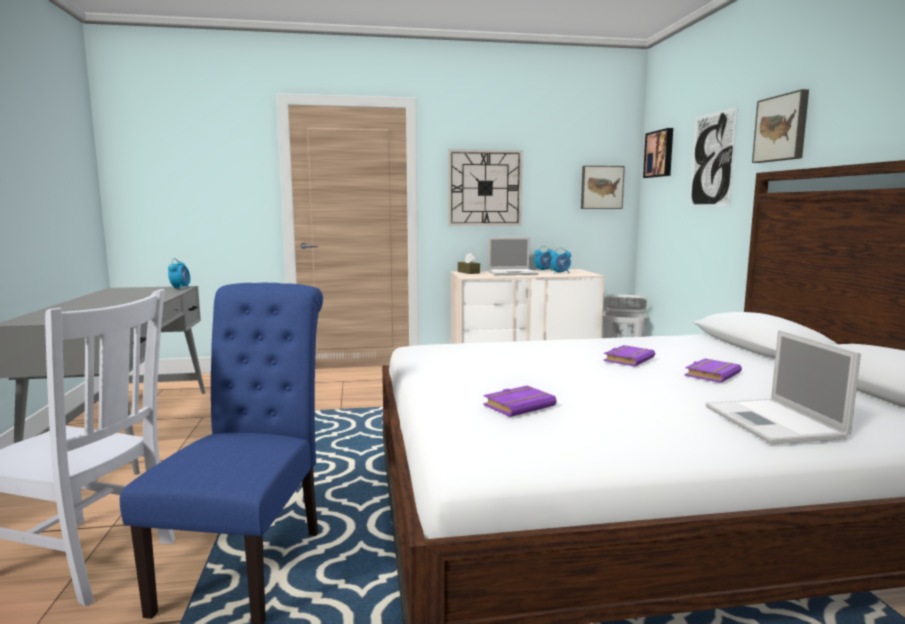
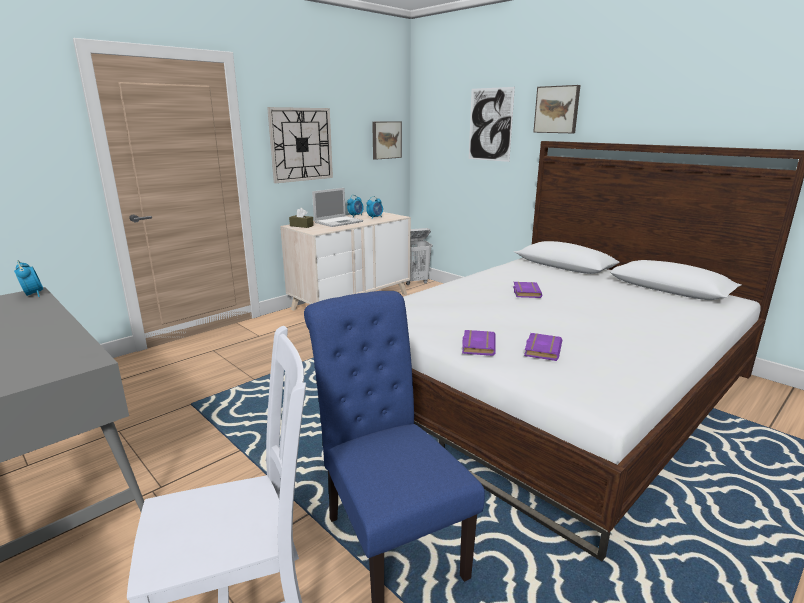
camera: 35 degrees left, 10 degrees up
picture [643,128,673,178] -> none
purple book [685,359,742,383] -> purple book moved to [462,330,496,356]
laptop [706,330,861,444] -> none

